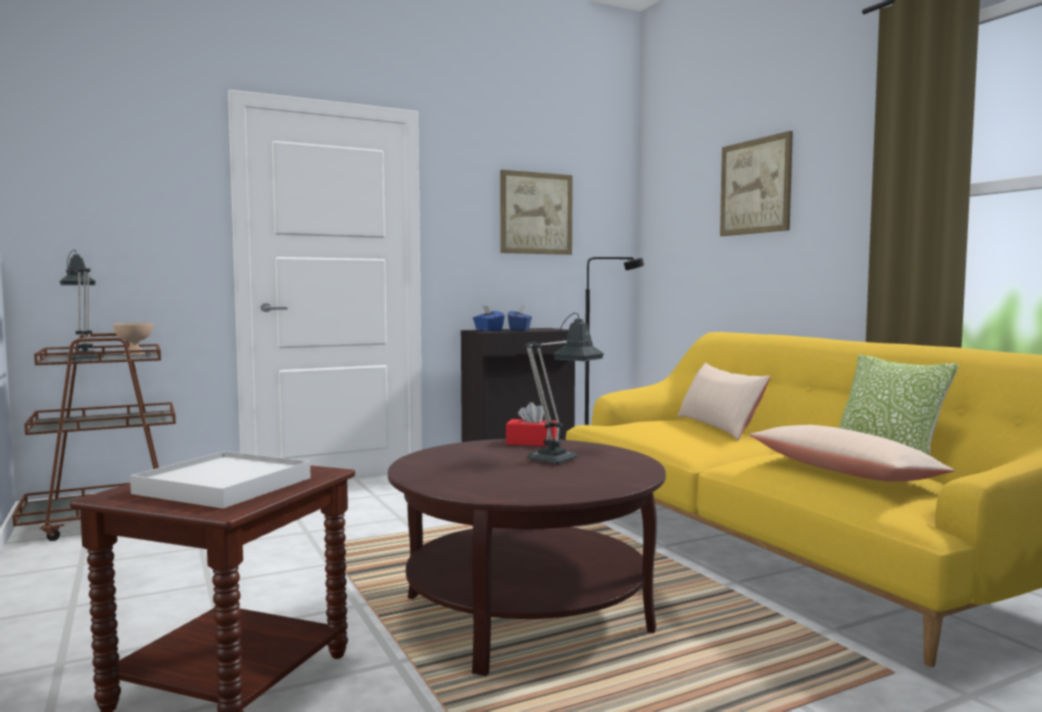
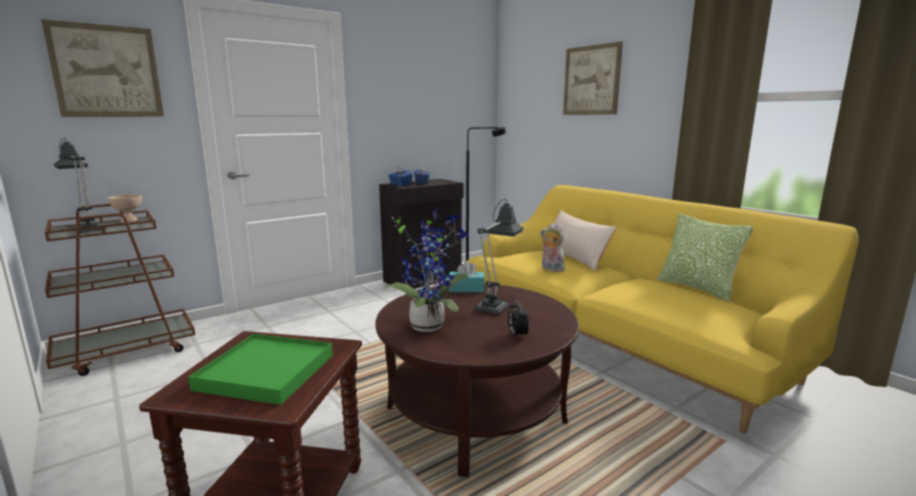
camera: 10 degrees left, 10 degrees up
white tray [130,451,311,509] -> green tray [188,334,333,405]
picture [500,170,573,255] -> picture moved to [41,19,164,117]
red tissue box [506,402,557,446] -> turquoise tissue box [449,261,485,292]
beige pillow [749,425,954,482] -> none
none -> potted plant [383,207,469,332]
none -> alarm clock [508,300,529,338]
none -> plush toy [541,223,566,272]

